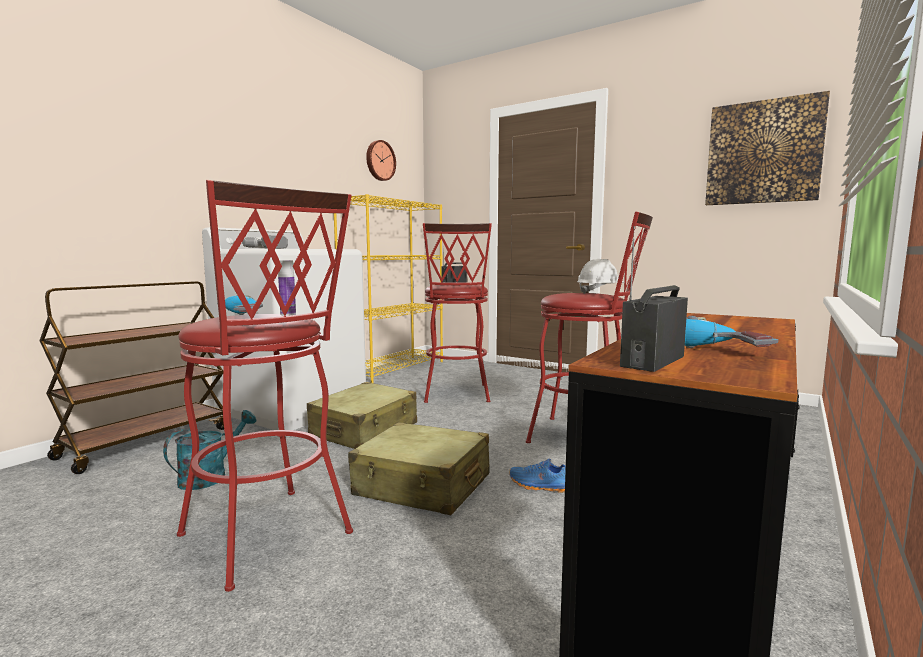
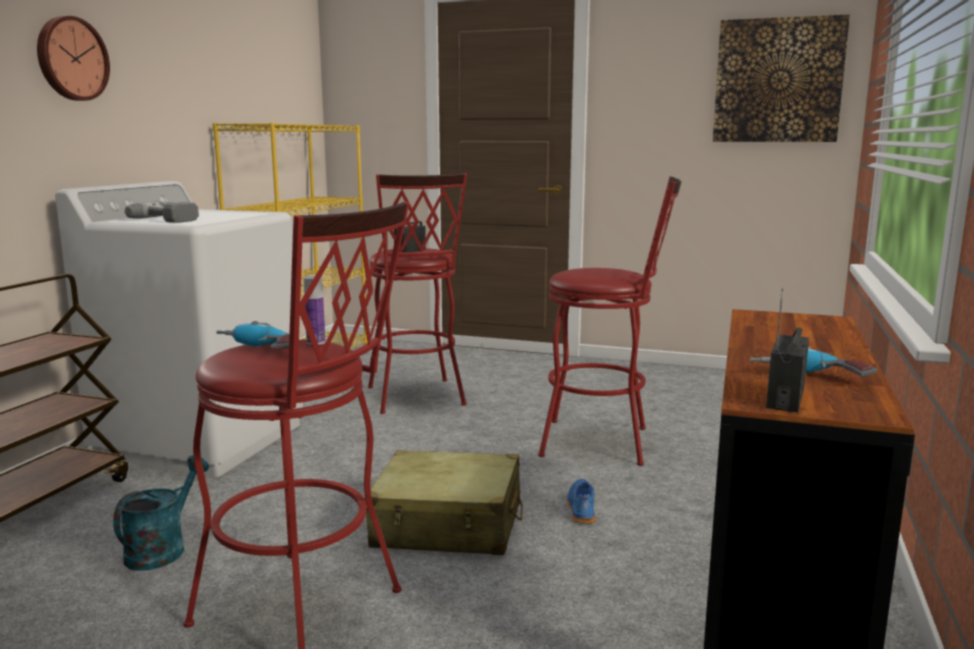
camera: 15 degrees left, 5 degrees up
beige suitcase [307,382,417,449] -> none
wall clock [366,140,396,181] -> wall clock moved to [37,16,110,101]
blue shoe [509,459,566,493] -> blue shoe turned 90 degrees clockwise [567,479,596,523]
white hard hat [577,259,624,294] -> none

